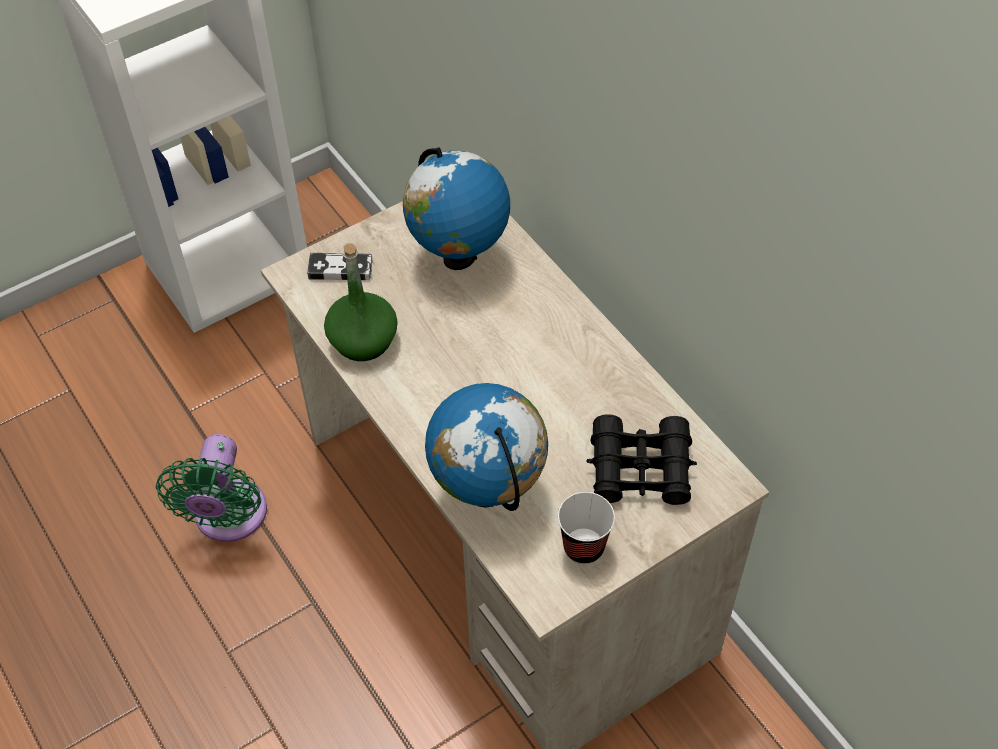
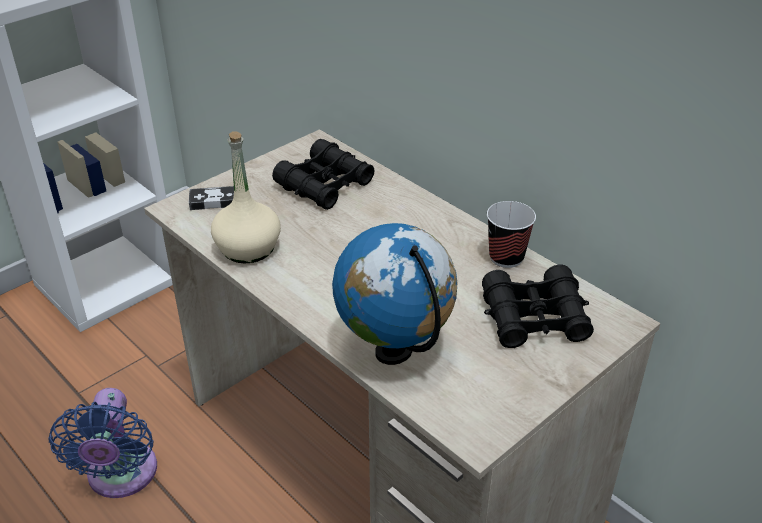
camera: 10 degrees left, 15 degrees down
green fan [156,434,267,542] -> blue fan [48,388,157,498]
green bottle [324,243,398,361] -> beige bottle [211,131,281,263]
globe [403,147,510,270] -> black binoculars [272,139,374,210]
cup [558,492,615,564] -> cup moved to [487,201,536,268]

